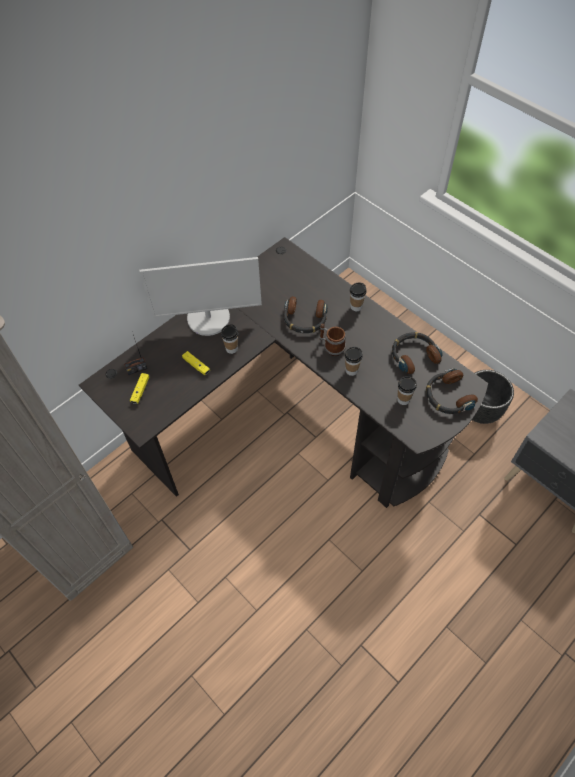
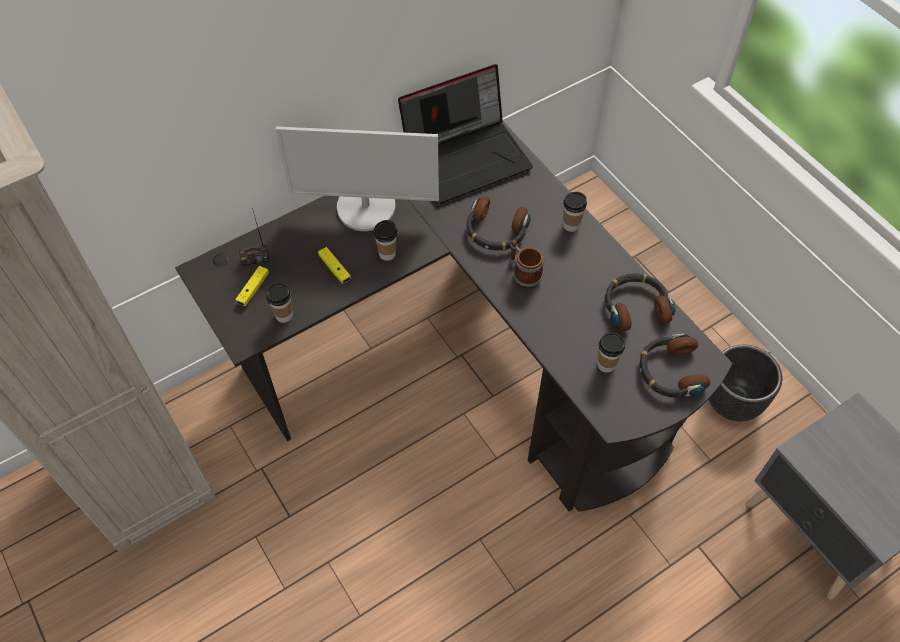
camera: 10 degrees right, 0 degrees up
cup [345,347,363,376] -> cup moved to [266,283,293,323]
none -> laptop [398,64,533,204]

